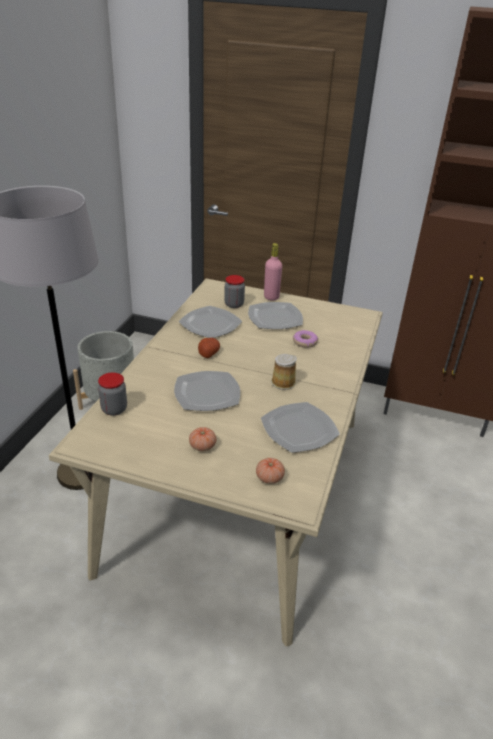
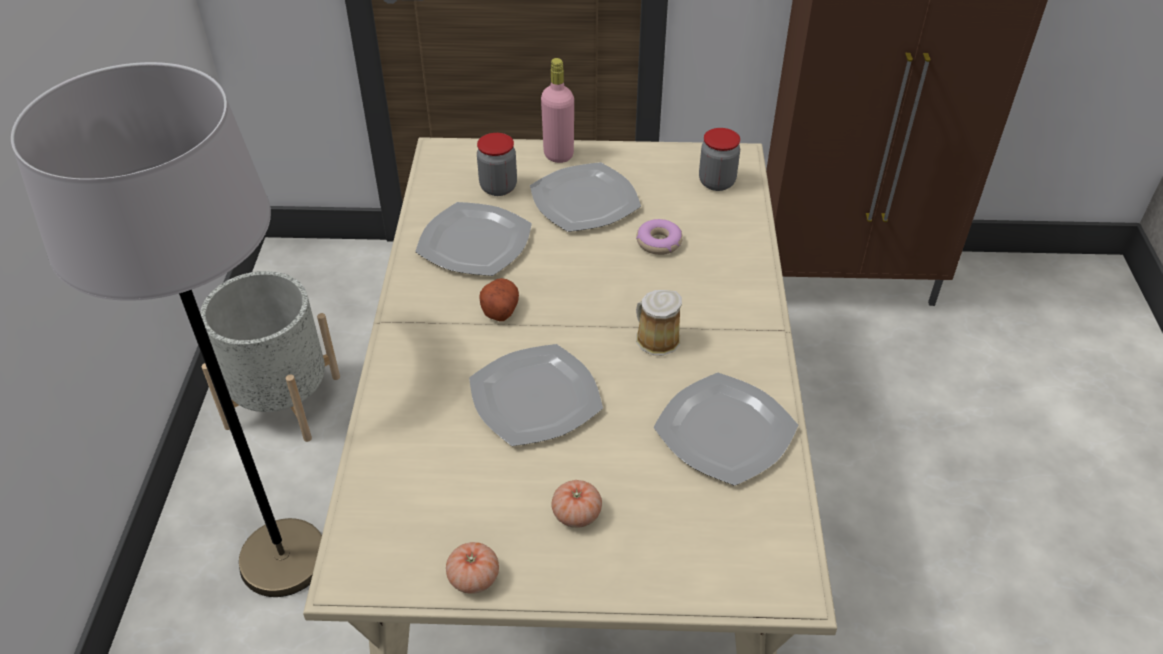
camera: 15 degrees left, 10 degrees up
jar [98,372,127,416] -> jar moved to [699,128,740,191]
tomato [256,458,285,484] -> tomato moved to [446,542,499,594]

